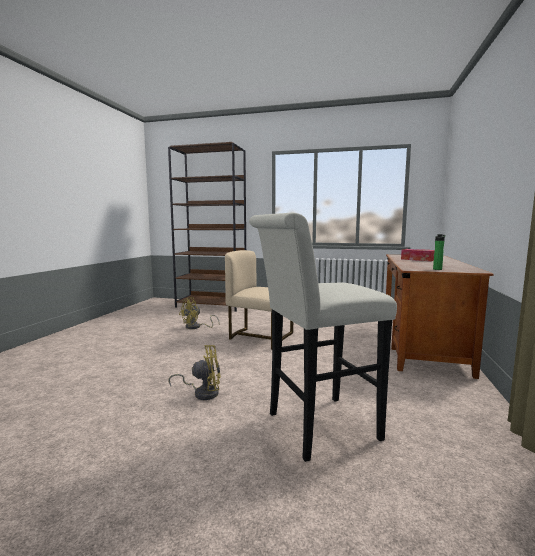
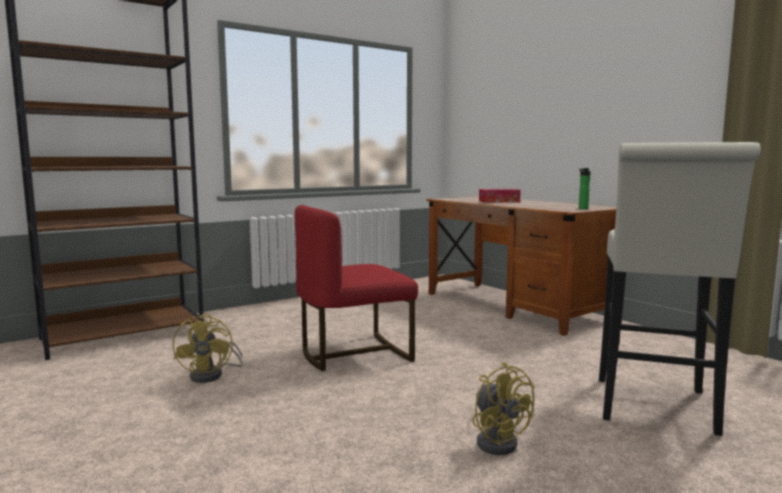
camera: 50 degrees left, 0 degrees up
yellow fan [168,345,221,400] -> yellow fan turned 120 degrees clockwise [472,362,535,455]
beige chair [225,250,293,350] -> red chair [295,205,418,371]

